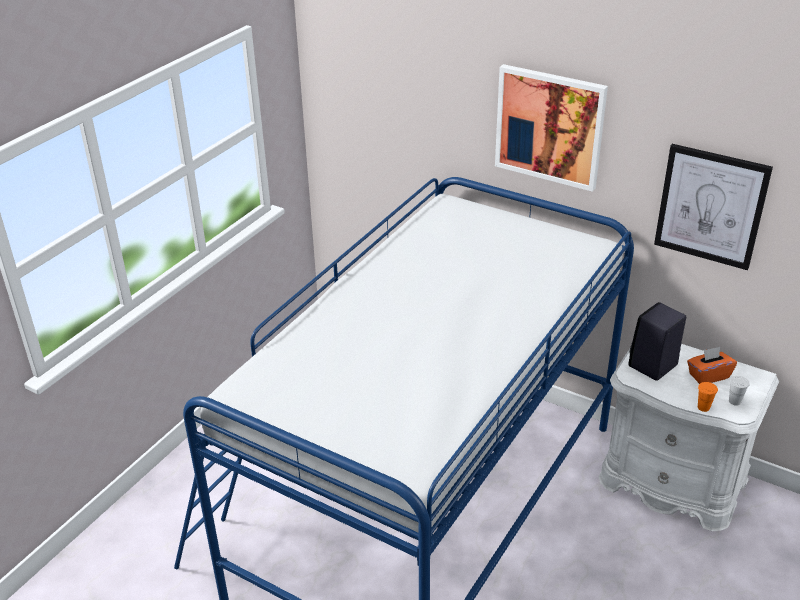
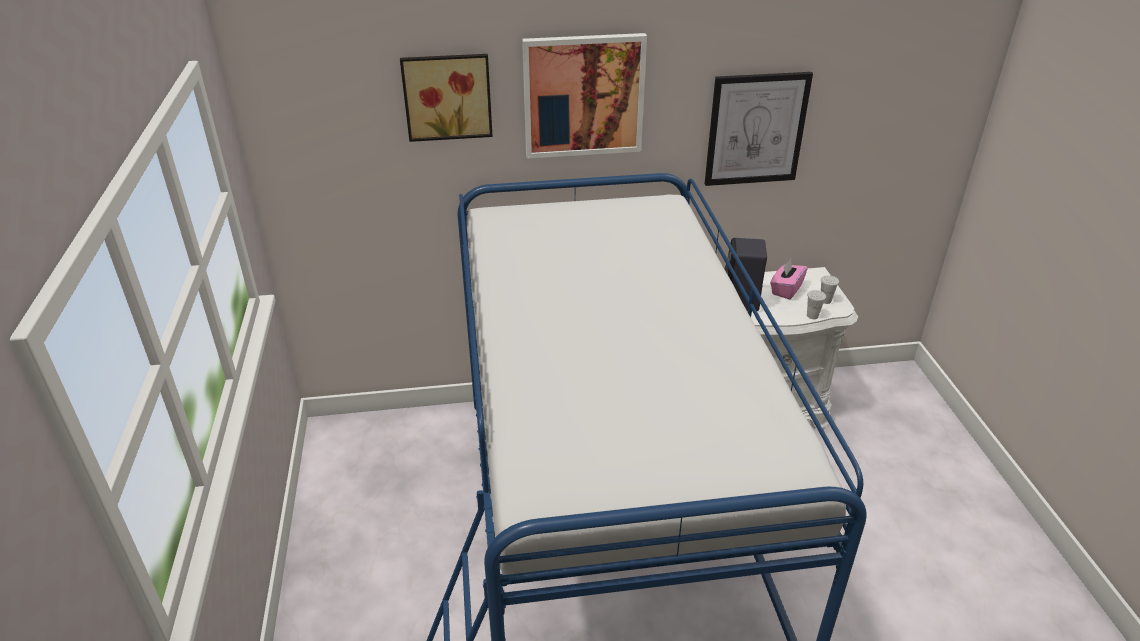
camera: 40 degrees left, 0 degrees up
orange tissue box [687,347,737,384] -> pink tissue box [770,259,808,300]
orange cup [698,382,718,412] -> white cup [807,290,826,319]
none -> picture [400,54,493,142]

